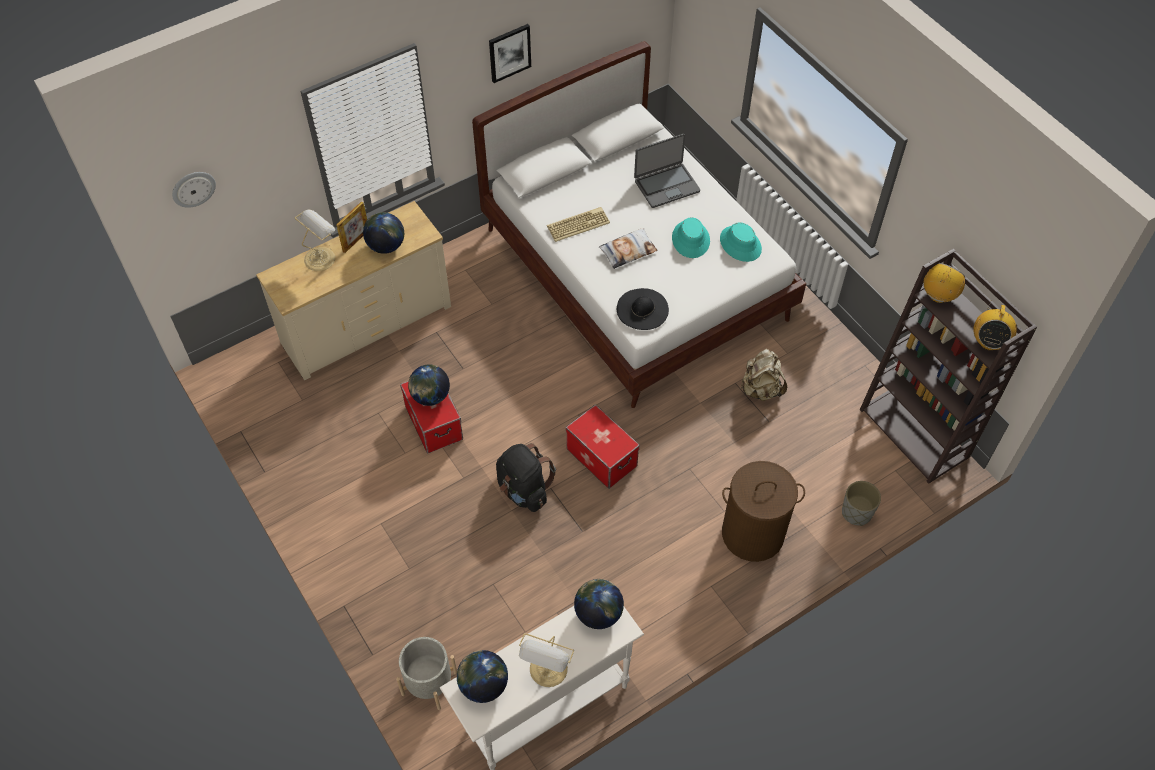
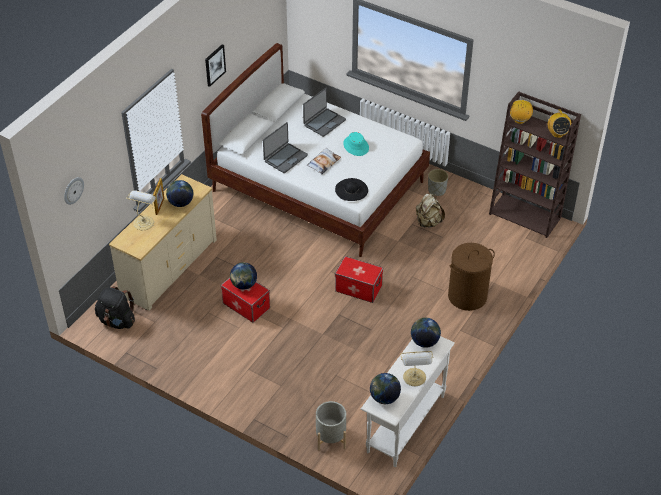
camera: 25 degrees left, 10 degrees down
black backpack [496,443,556,512] -> black backpack moved to [95,286,135,329]
keyboard [547,207,610,242] -> laptop [263,122,308,173]
turquoise hat [720,223,762,262] -> none
grey planter [842,481,881,526] -> grey planter moved to [428,169,448,196]

